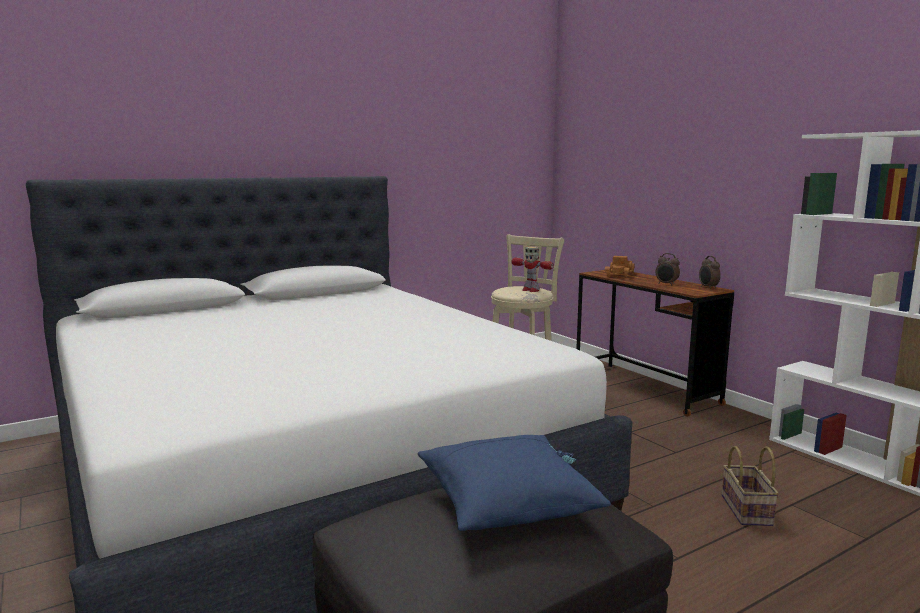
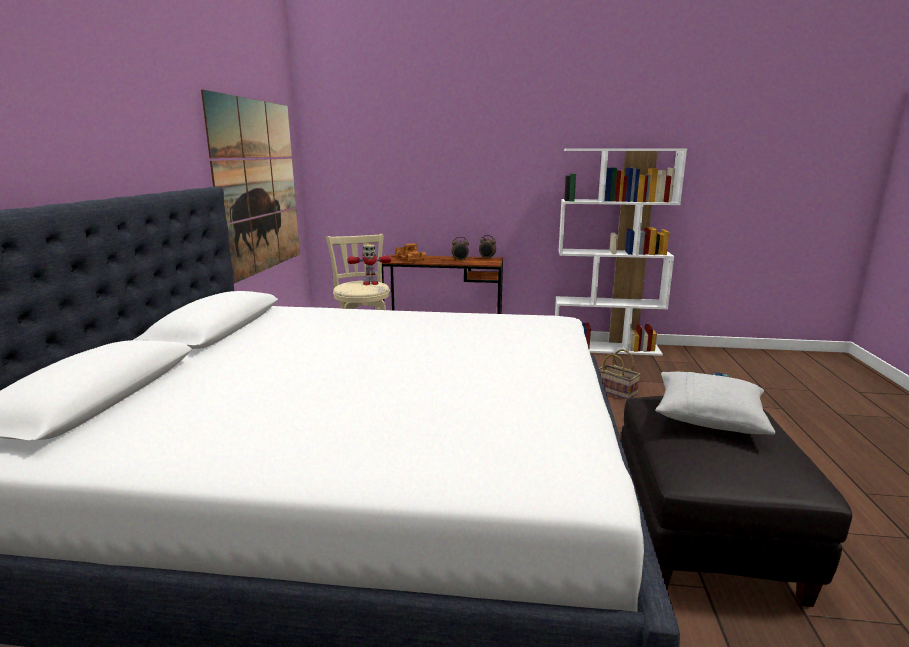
camera: 50 degrees left, 5 degrees up
blue pillow [418,435,611,531] -> grey pillow [655,372,775,435]
none -> picture [201,89,300,283]

